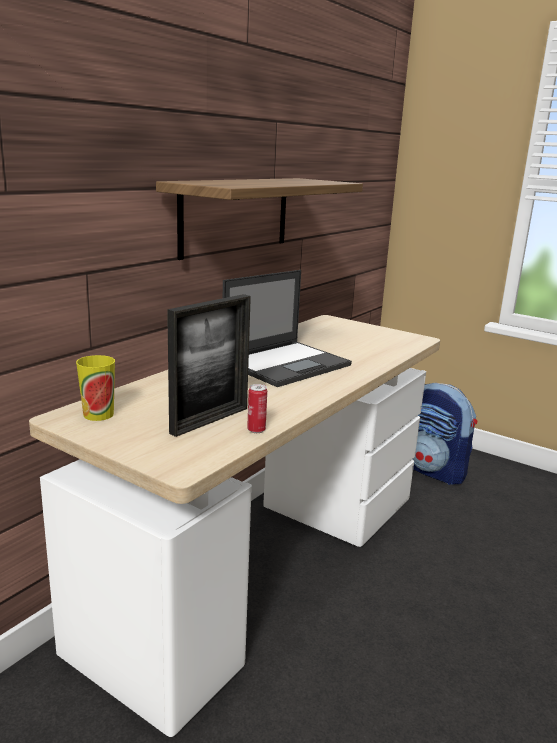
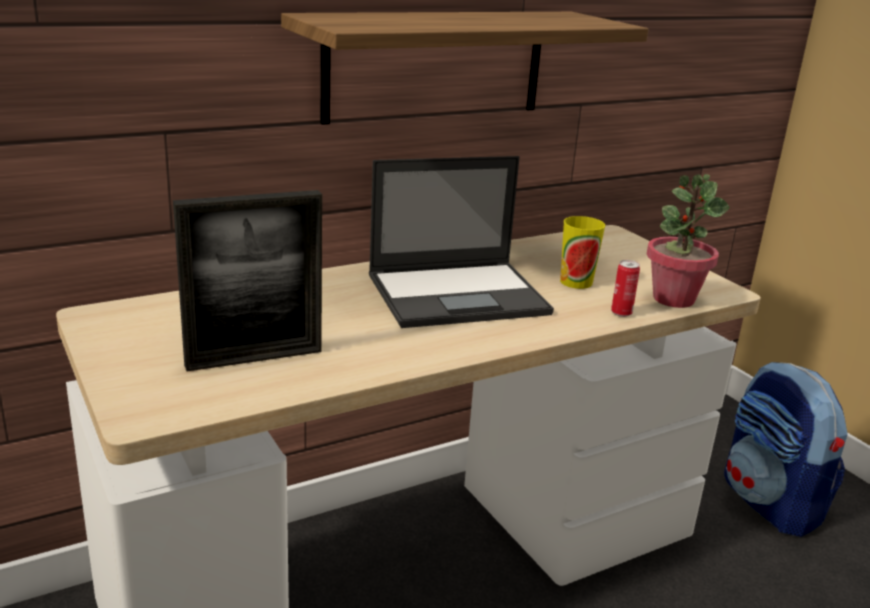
camera: 25 degrees right, 5 degrees up
cup [76,355,115,421] -> cup moved to [560,216,605,289]
can [247,384,267,433] -> can moved to [611,260,640,317]
none -> potted plant [647,174,730,308]

